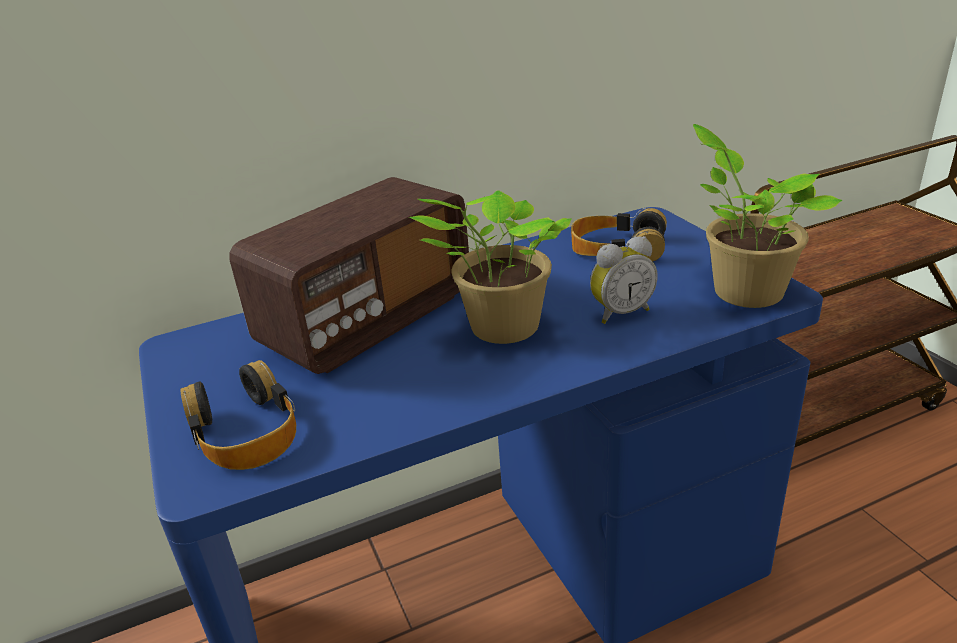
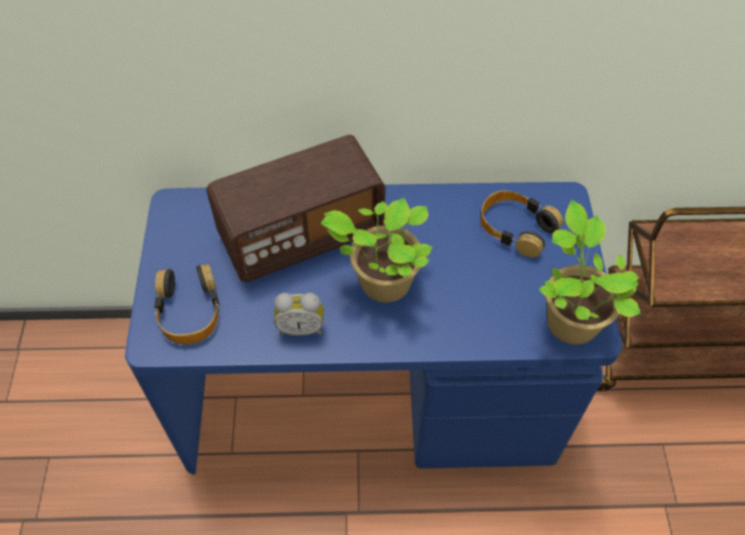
camera: 20 degrees right, 25 degrees up
alarm clock [590,236,658,324] -> alarm clock moved to [274,293,324,336]

